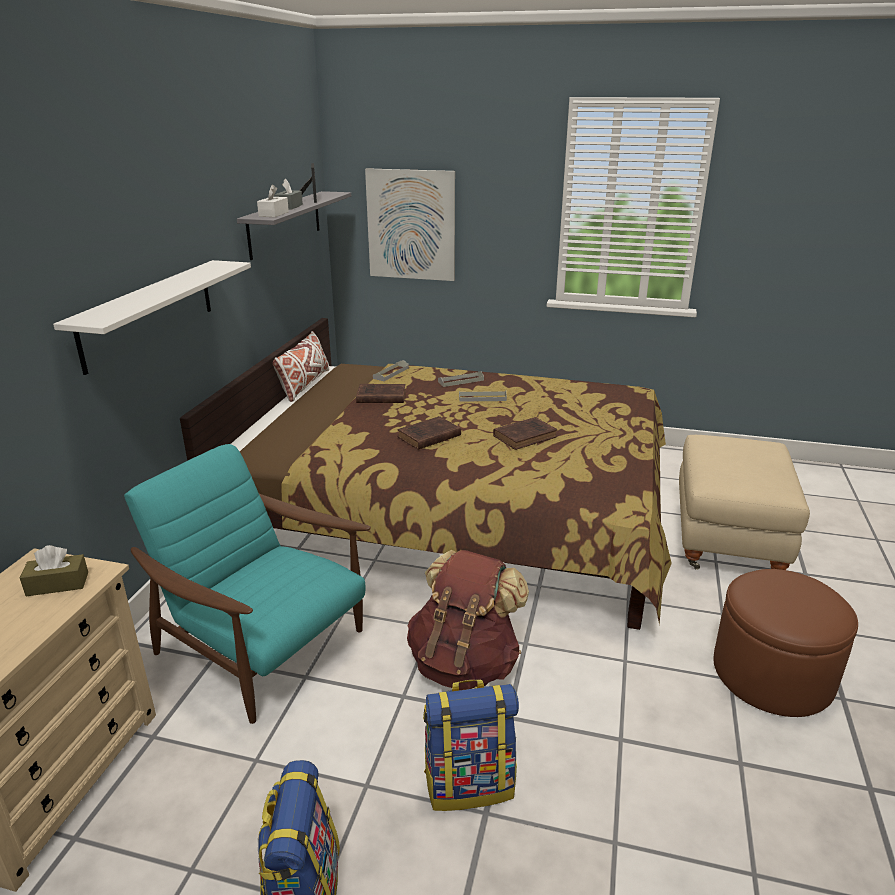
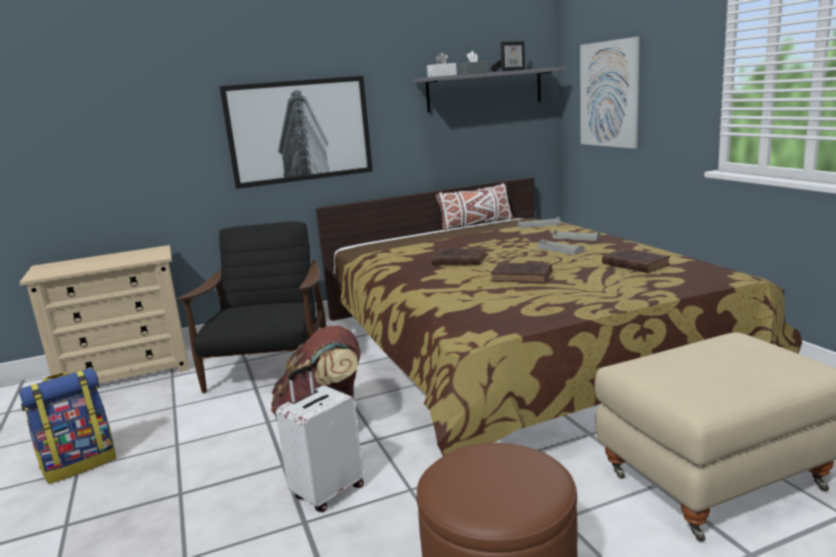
camera: 55 degrees right, 10 degrees down
brown tissue box [20,545,88,596] -> none
white shelf [53,260,251,375] -> picture [219,76,373,189]
turquoise armchair [124,444,371,724] -> black armchair [177,221,326,393]
brown book [356,384,406,403] -> brown book moved to [602,248,670,273]
backpack [423,679,519,811] -> none
none -> white suitcase [276,365,364,512]

